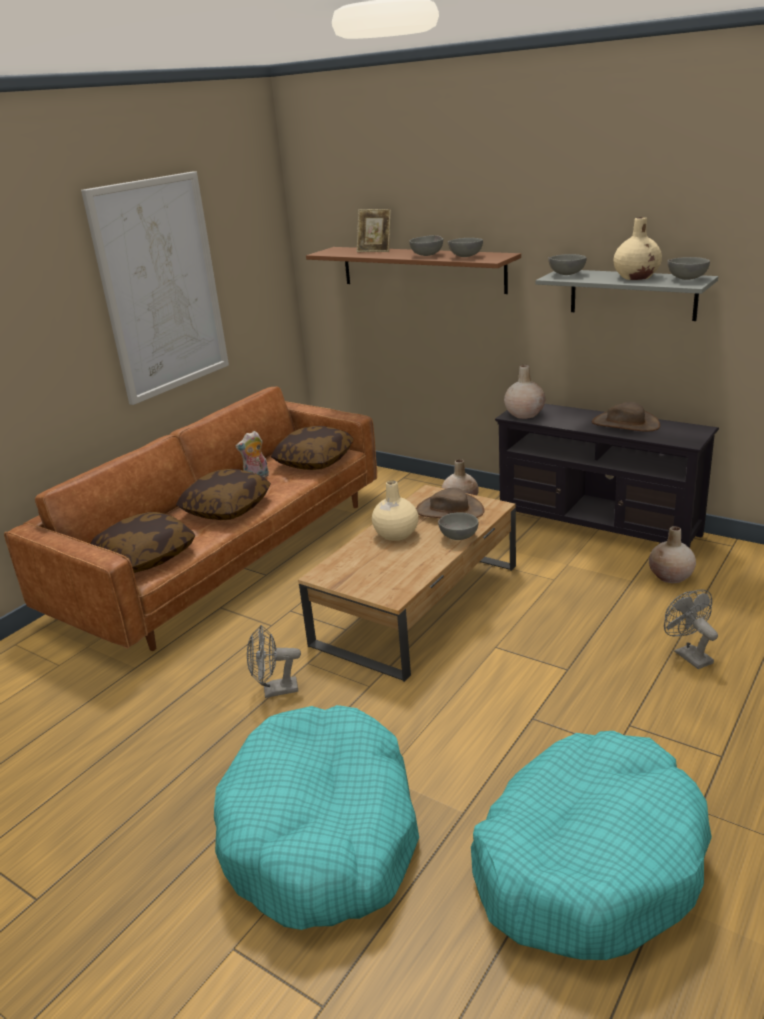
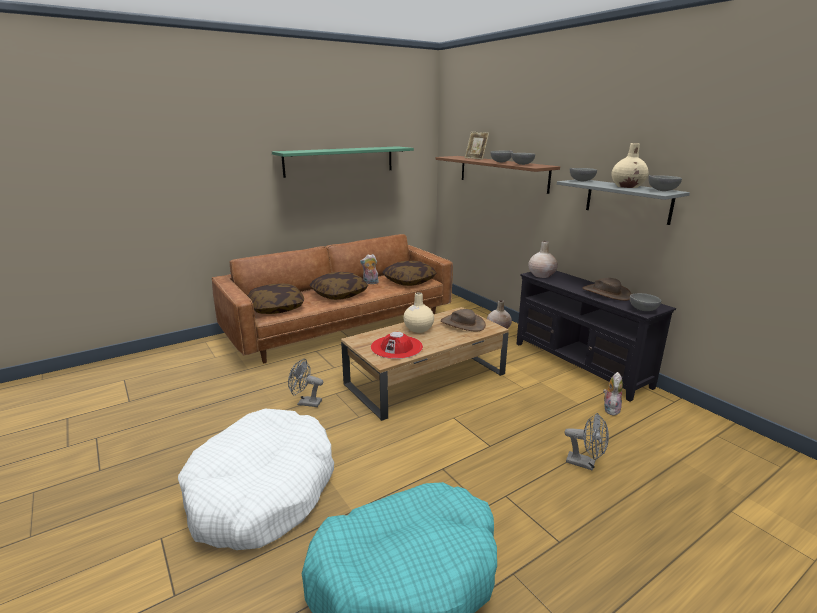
camera: 20 degrees right, 5 degrees down
picture [81,171,229,405] -> green shelf [272,146,414,178]
turquoise dog bed [214,705,419,930] -> white dog bed [178,409,334,550]
grey bowl [438,512,479,540] -> grey bowl moved to [630,293,661,311]
beige vase [649,526,696,583] -> plush toy [603,372,623,416]
grey fan [664,590,718,669] -> grey fan turned 120 degrees clockwise [565,413,609,471]
none -> red hat [371,332,423,359]

